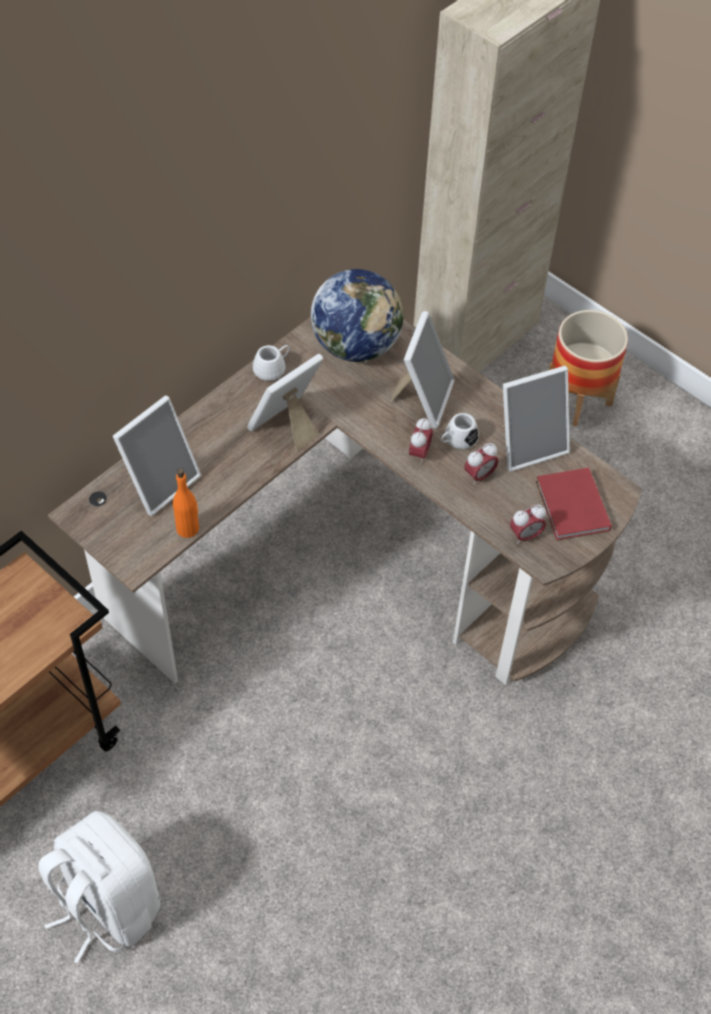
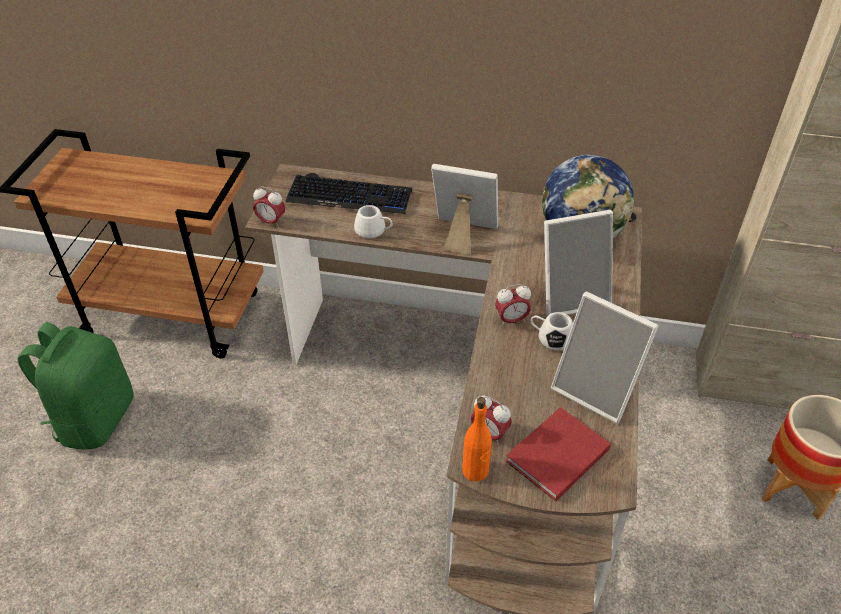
camera: 60 degrees right, 10 degrees down
white backpack [38,811,161,963] -> green backpack [18,322,134,450]
picture frame [113,396,201,516] -> keyboard [286,175,412,214]
orange bottle [173,468,199,538] -> orange bottle moved to [462,397,492,482]
white mug [253,345,290,381] -> white mug moved to [354,205,393,239]
alarm clock [464,443,499,485] -> alarm clock moved to [253,186,285,228]

